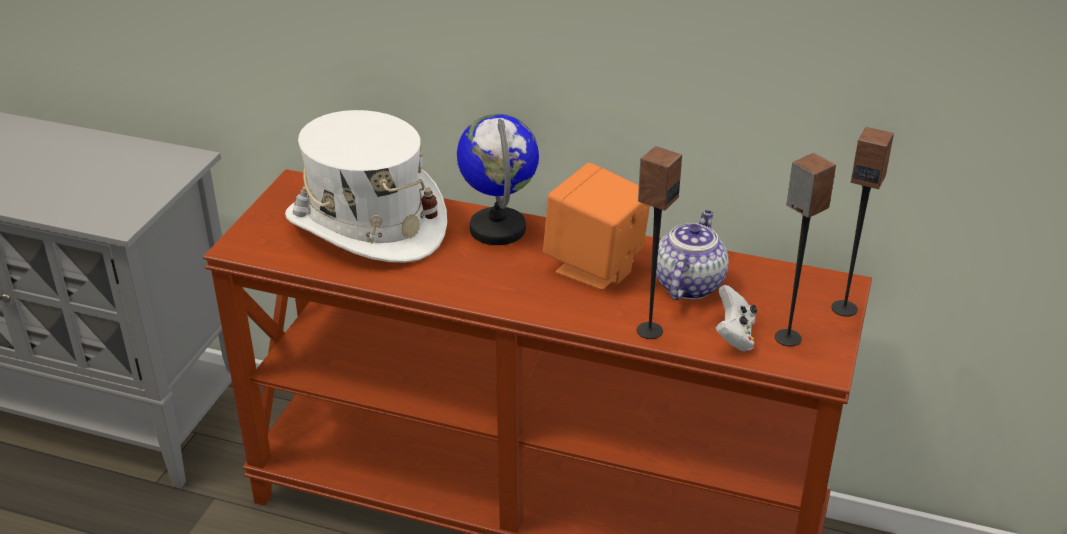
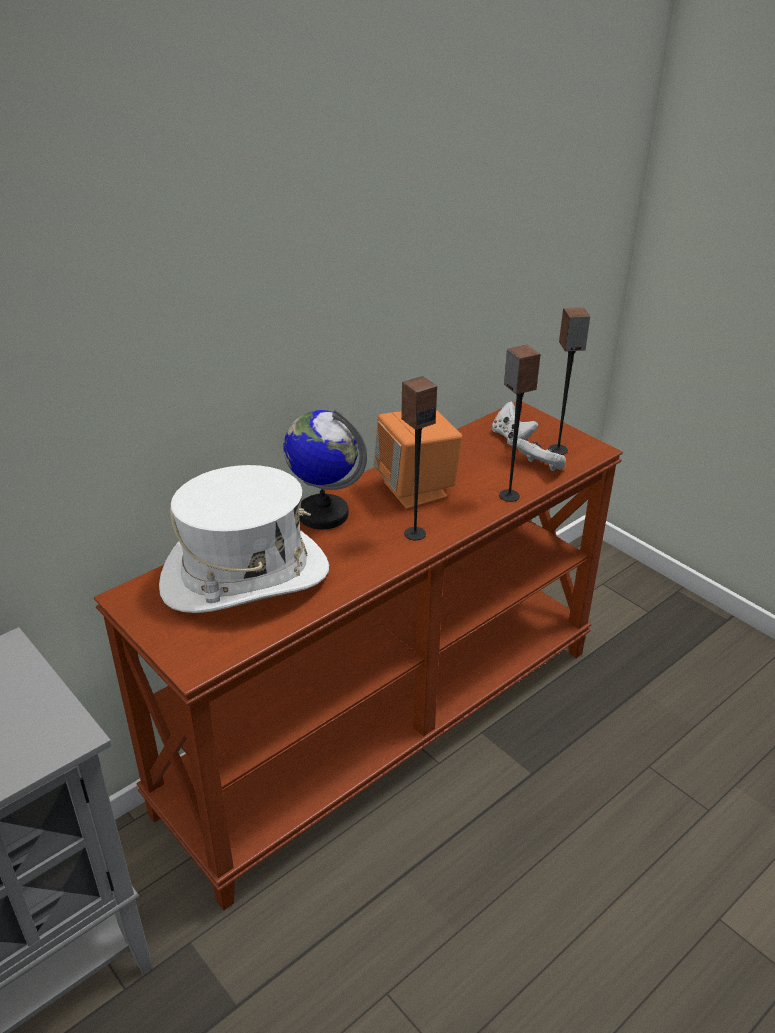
camera: 60 degrees left, 0 degrees up
teapot [656,210,729,300] -> none
speaker [831,127,894,317] -> speaker moved to [401,376,437,540]
none -> white game controller [492,401,538,446]

